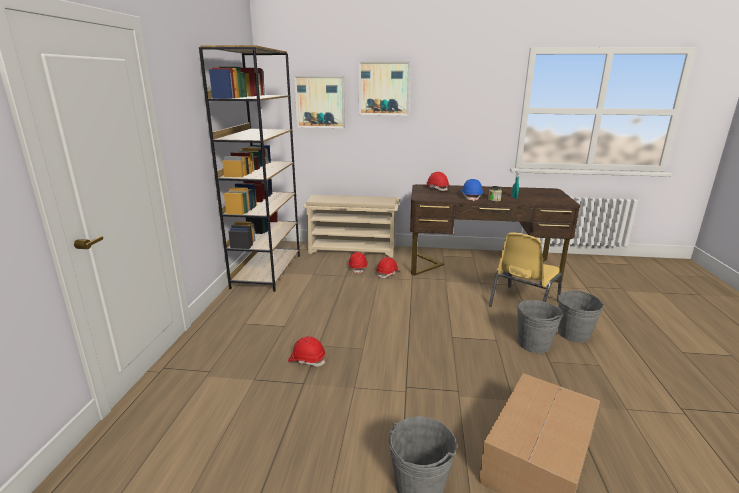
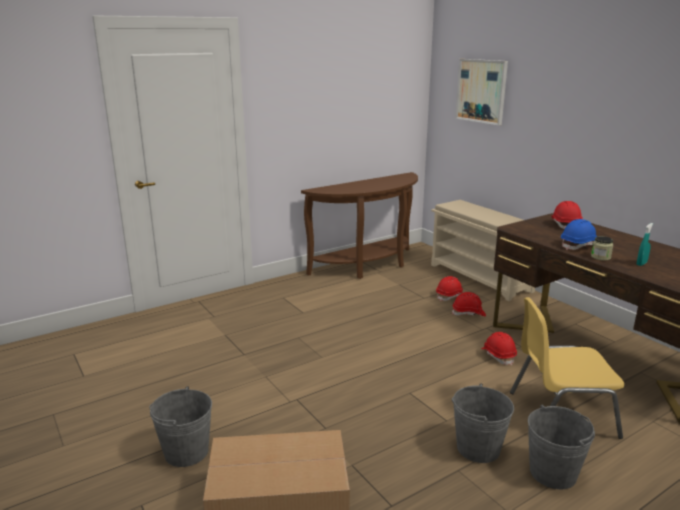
camera: 50 degrees right, 0 degrees up
brown bookcase [199,45,300,292] -> brown console table [301,172,418,279]
red hard hat [288,336,326,367] -> red hard hat moved to [481,332,517,366]
picture [359,61,410,116] -> none

